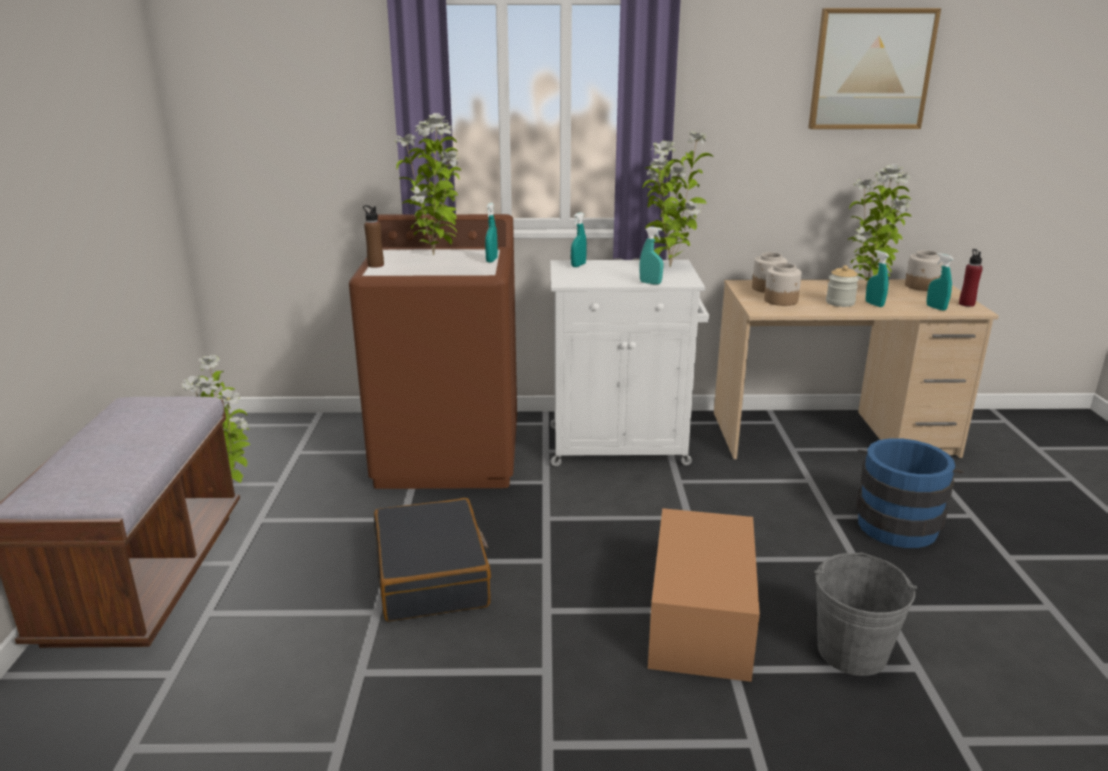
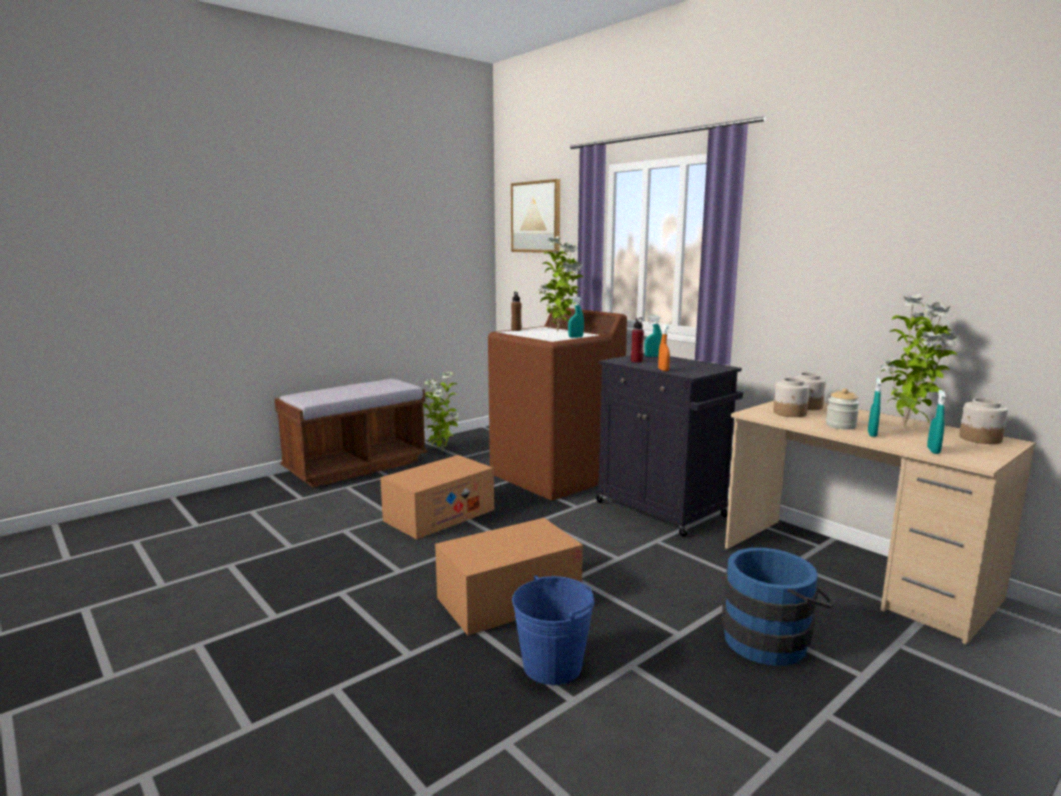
camera: 50 degrees right, 10 degrees down
black suitcase [374,498,491,621] -> cardboard box [380,455,494,539]
white cabinet [550,260,709,466] -> black cabinet [596,353,743,537]
turquoise spray bottle [639,227,663,285] -> orange spray bottle [658,324,670,371]
potted plant [642,131,714,267] -> none
picture [808,8,941,129] -> picture moved to [511,179,560,253]
grey bucket [814,553,917,676] -> blue bucket [512,575,594,685]
red bottle [959,249,983,307] -> red bottle moved to [631,317,644,363]

